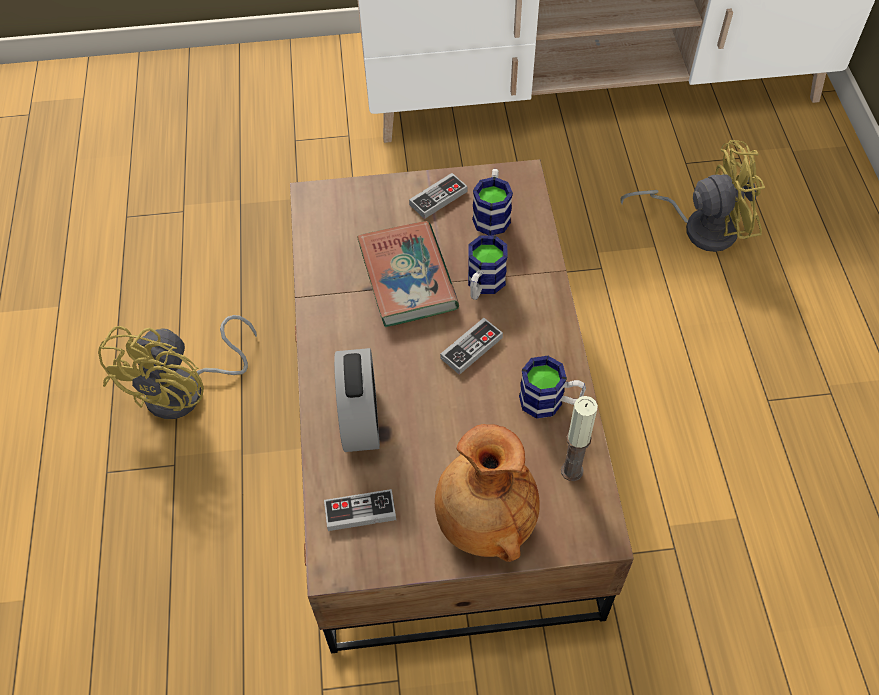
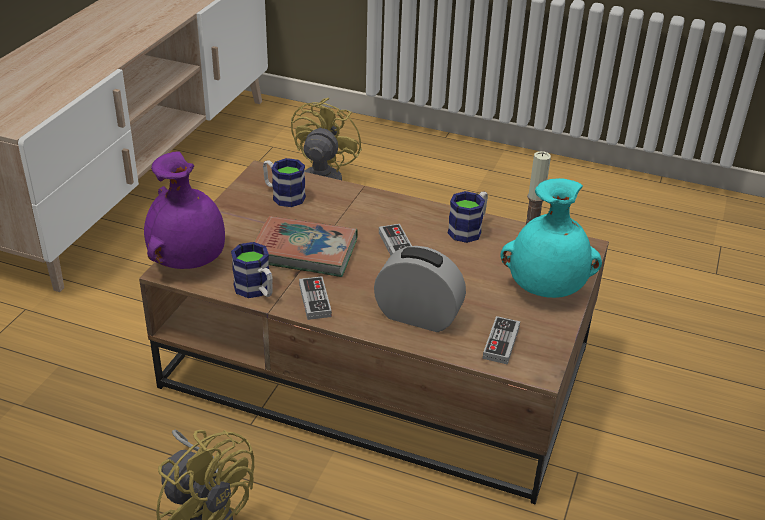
camera: 65 degrees left, 20 degrees down
game controller [409,173,467,219] -> game controller moved to [299,276,332,320]
brown vase [435,424,540,562] -> turquoise vase [500,178,602,298]
mug [468,236,508,300] -> mug moved to [231,242,273,298]
none -> purple vase [144,151,225,269]

